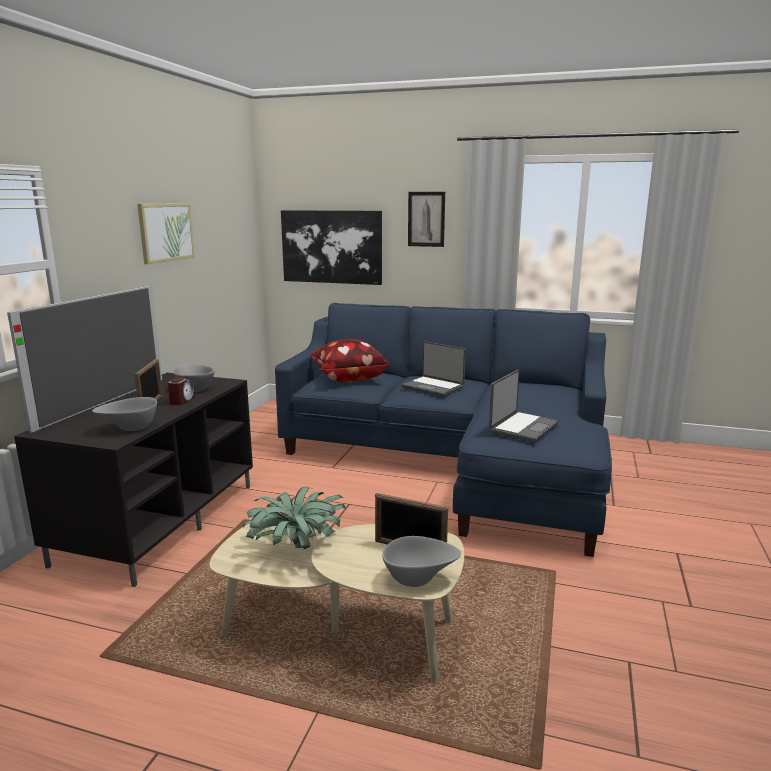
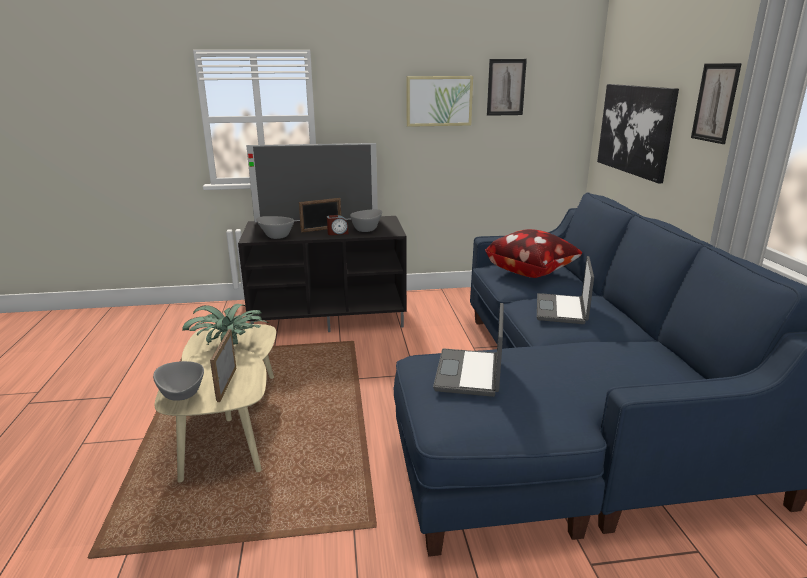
camera: 65 degrees right, 5 degrees up
laptop [489,369,559,442] -> laptop turned 90 degrees clockwise [433,303,504,397]
none -> picture [487,59,527,116]

